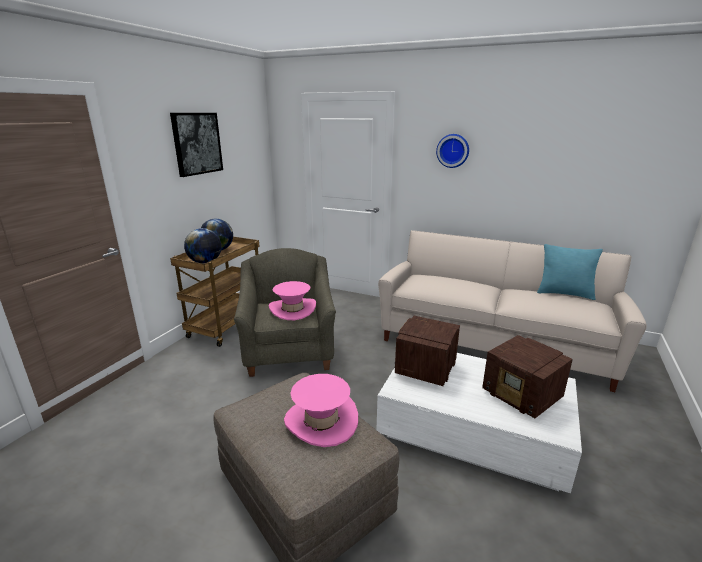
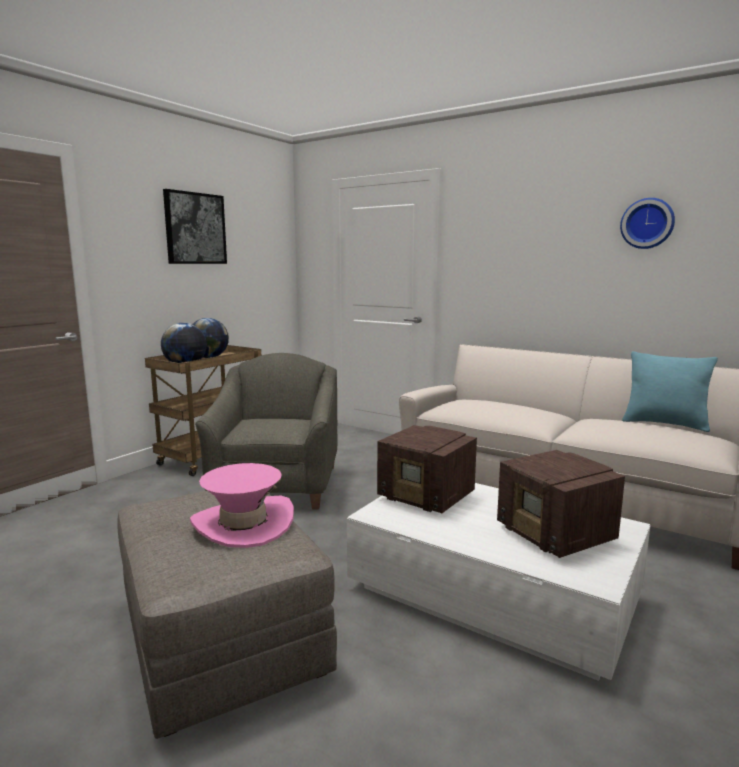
camera: 10 degrees right, 10 degrees down
pink hat [269,281,316,320] -> none
radio [395,316,460,386] -> radio turned 90 degrees counterclockwise [377,425,477,513]
wall clock [436,134,469,168] -> wall clock moved to [620,198,675,249]

